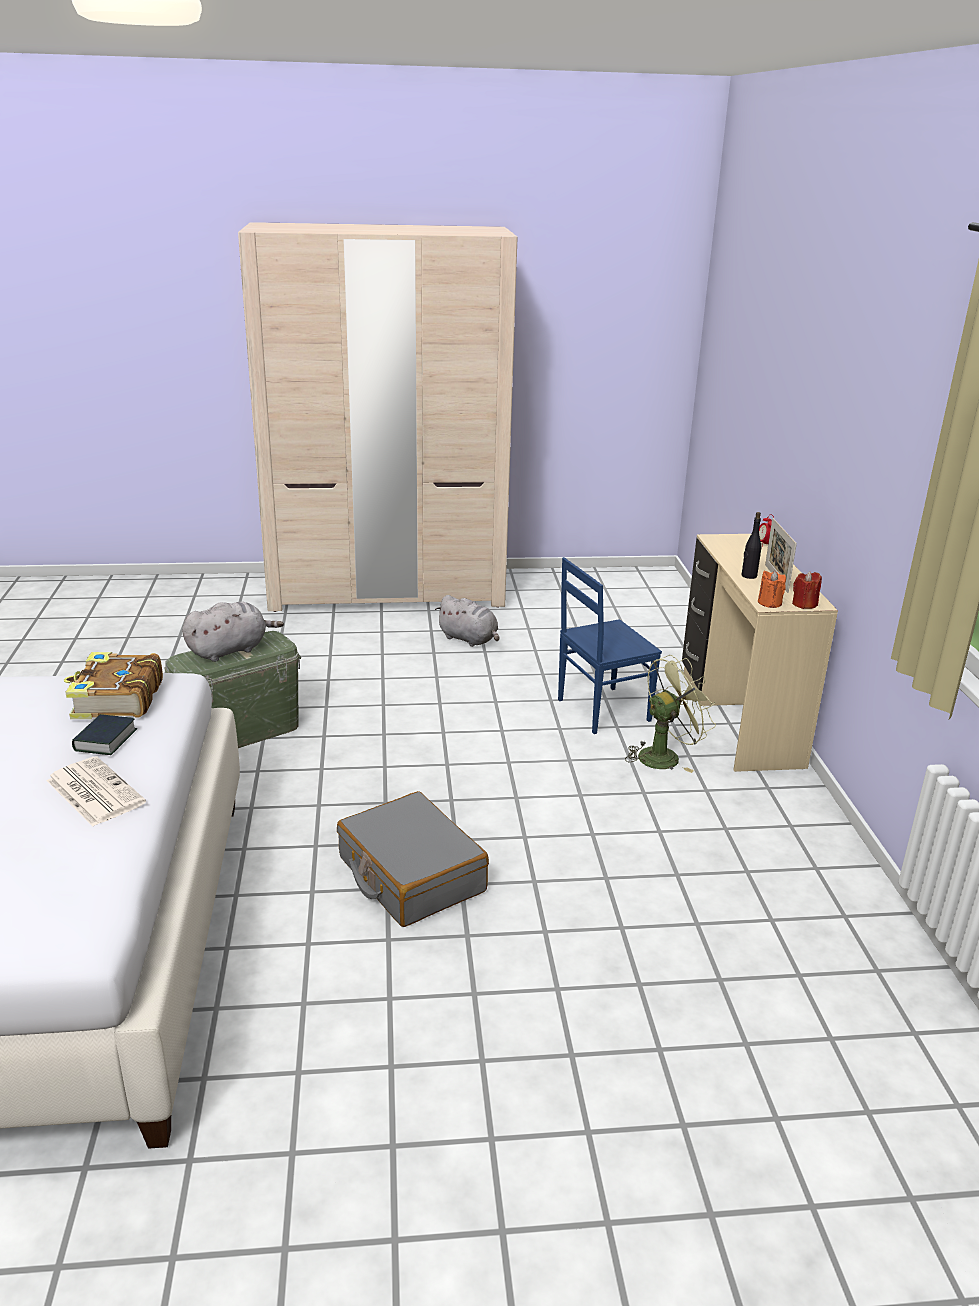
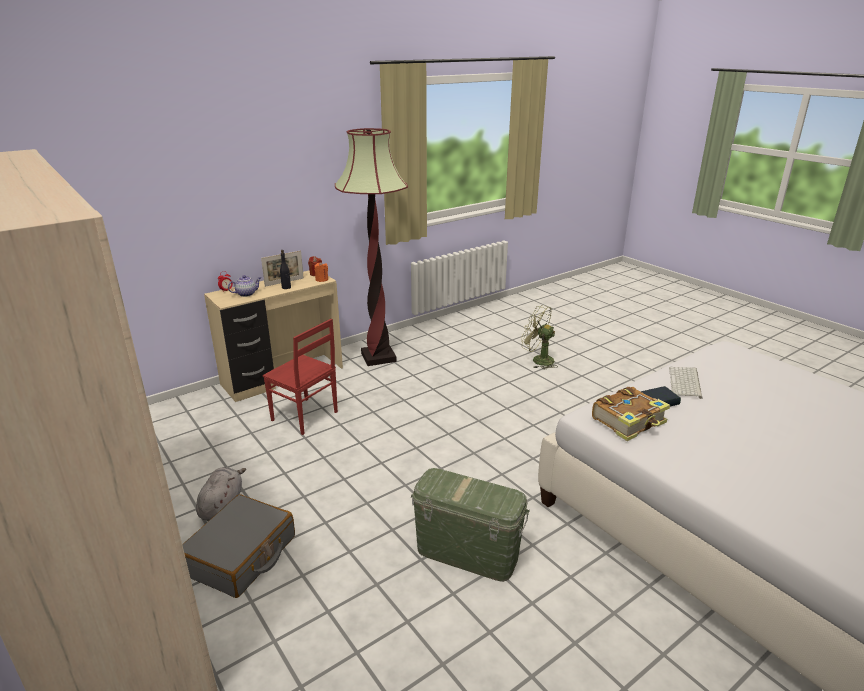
camera: 120 degrees left, 0 degrees up
newspaper [46,756,146,826] -> keyboard [669,367,703,399]
grey plush toy [182,602,284,662] -> none
grey suitcase [337,791,489,927] -> grey suitcase moved to [182,494,295,598]
blue chair [558,557,662,734] -> red chair [263,319,338,435]
green fan [625,655,716,773] -> green fan moved to [521,305,558,370]
none -> teapot [228,275,261,297]
none -> floor lamp [335,128,408,366]

